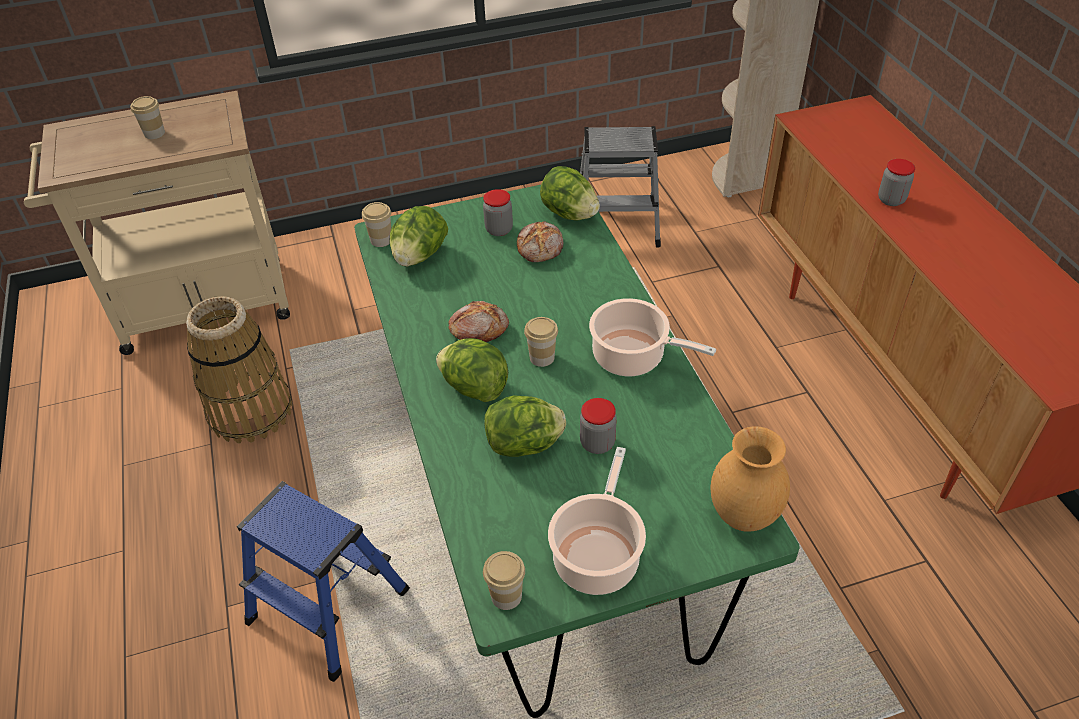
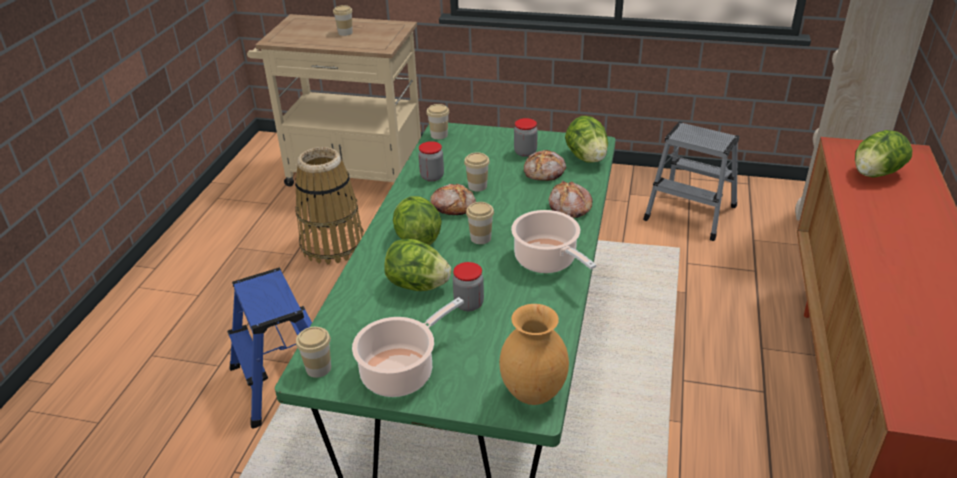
camera: 30 degrees right, 10 degrees down
lettuce [390,206,448,266] -> lettuce moved to [855,130,912,178]
jar [878,159,915,206] -> jar moved to [418,141,444,182]
none -> cup [464,152,490,192]
none -> bread [549,181,592,218]

